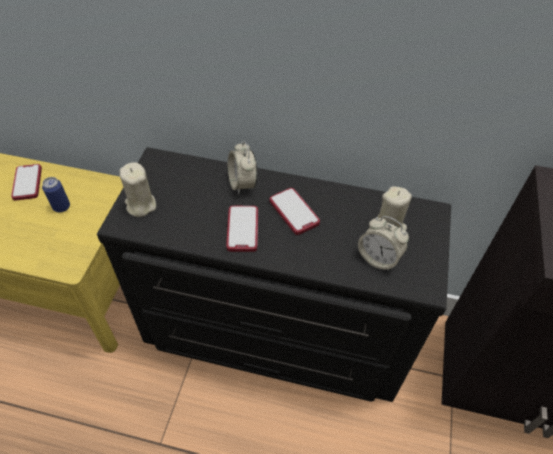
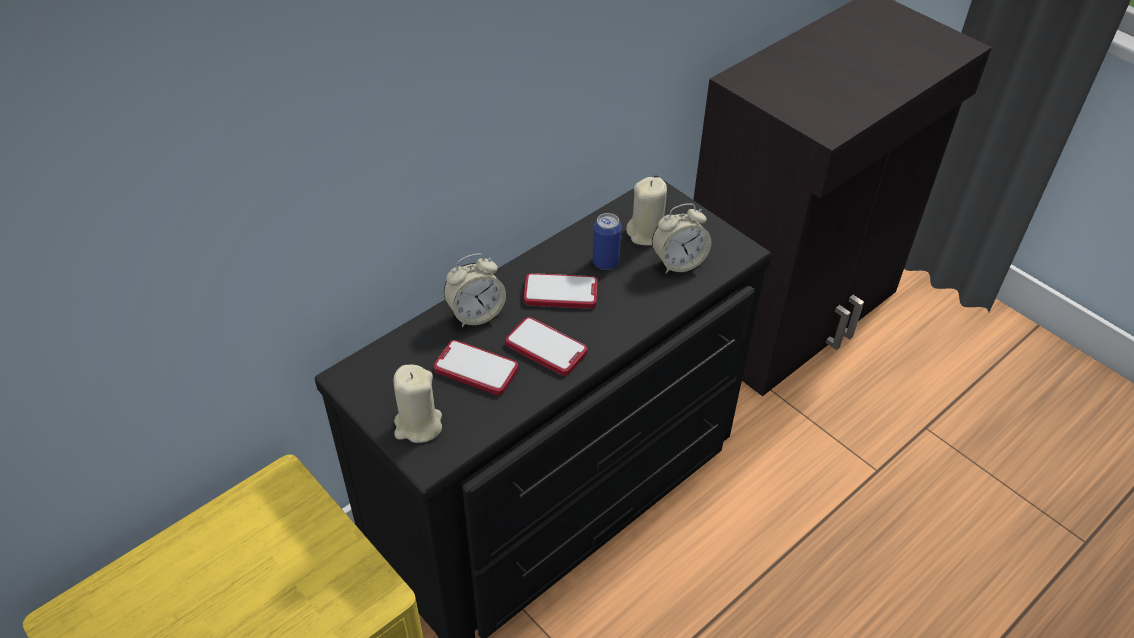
camera: 55 degrees left, 5 degrees down
phone [11,164,42,200] -> phone moved to [434,340,518,395]
can [42,177,70,213] -> can moved to [593,213,622,270]
alarm clock [228,141,257,195] -> alarm clock turned 45 degrees counterclockwise [444,254,506,327]

